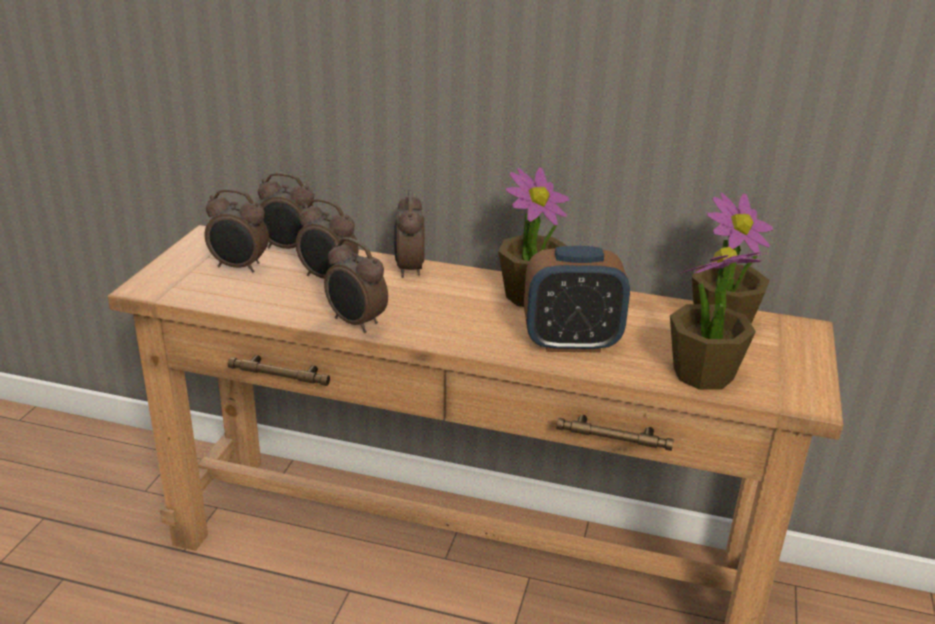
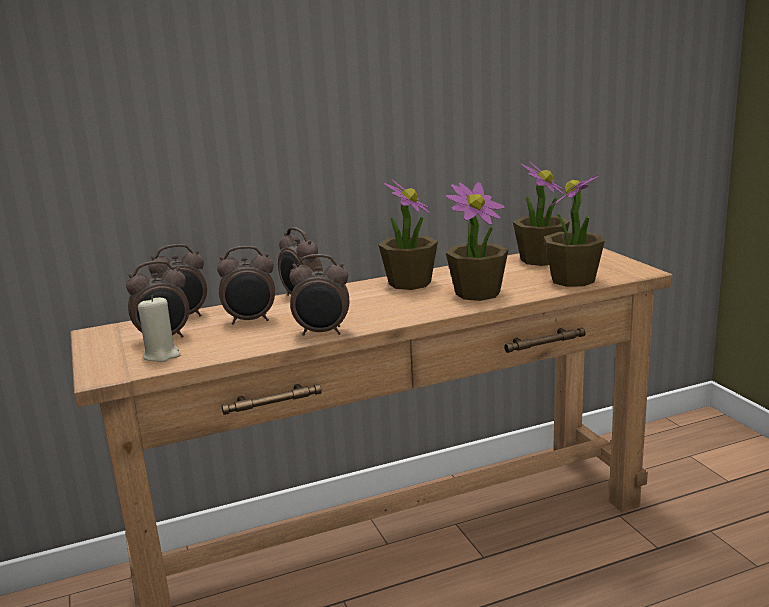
camera: 35 degrees left, 10 degrees down
alarm clock [524,246,630,352] -> potted plant [446,182,509,301]
none -> beige candle [138,296,180,362]

